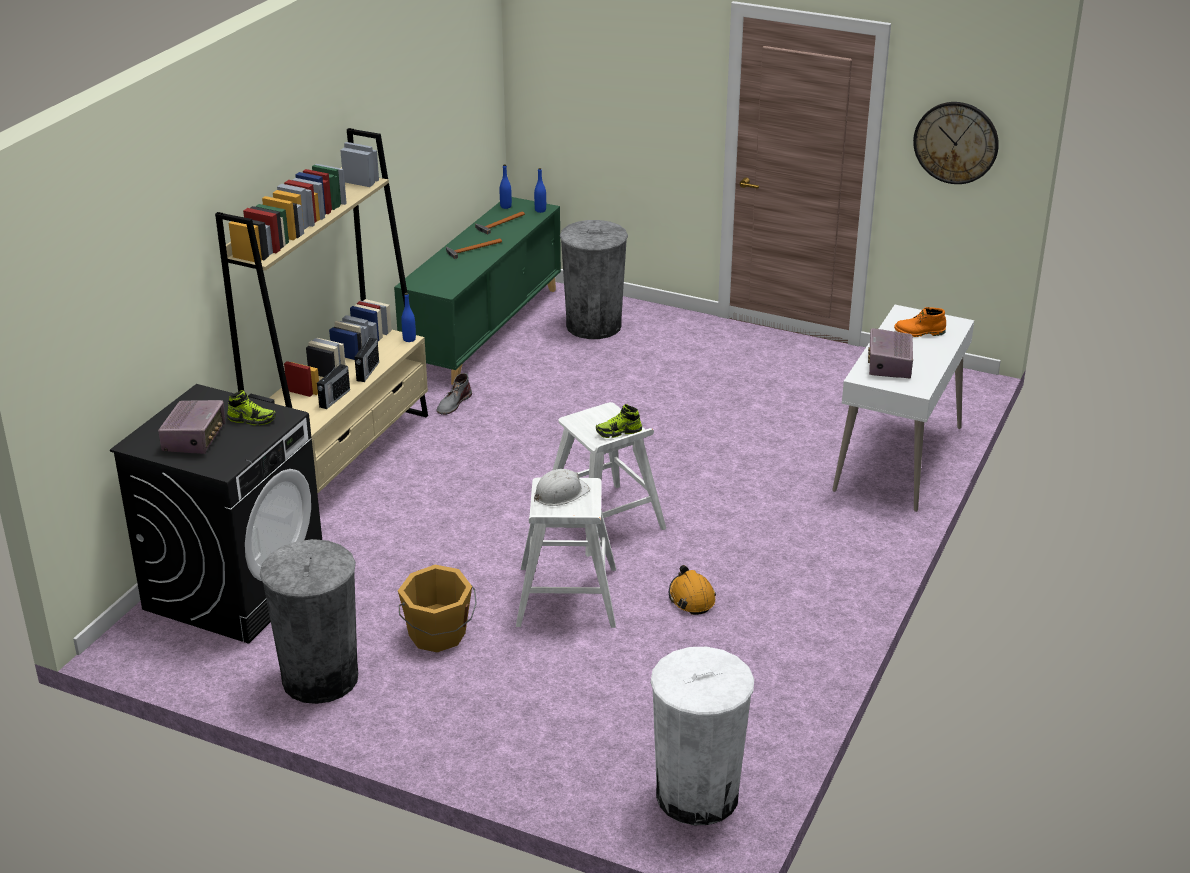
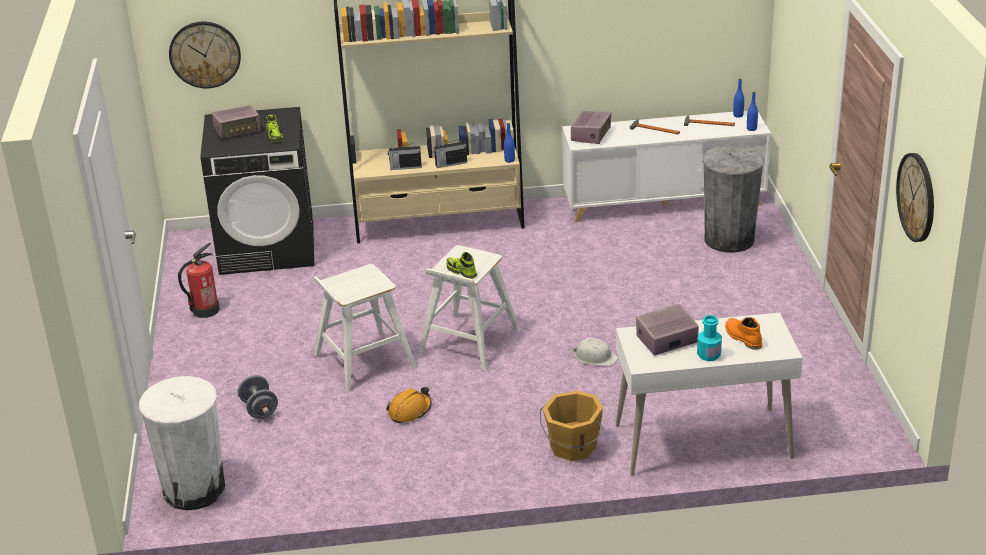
camera: 60 degrees right, 0 degrees up
grey trash can [260,539,358,704] -> fire extinguisher [178,243,220,318]
green cabinet [394,197,561,385] -> white cabinet [562,110,771,222]
orange bucket [398,565,477,652] -> orange bucket moved to [540,391,603,461]
grey boot [436,373,472,415] -> none
white hard hat [534,469,590,506] -> white hard hat moved to [573,338,618,366]
none -> wall clock [169,22,241,88]
none -> grey dumbbell [238,375,278,419]
none -> radio [571,111,611,144]
none -> turquoise bottle [697,315,722,361]

